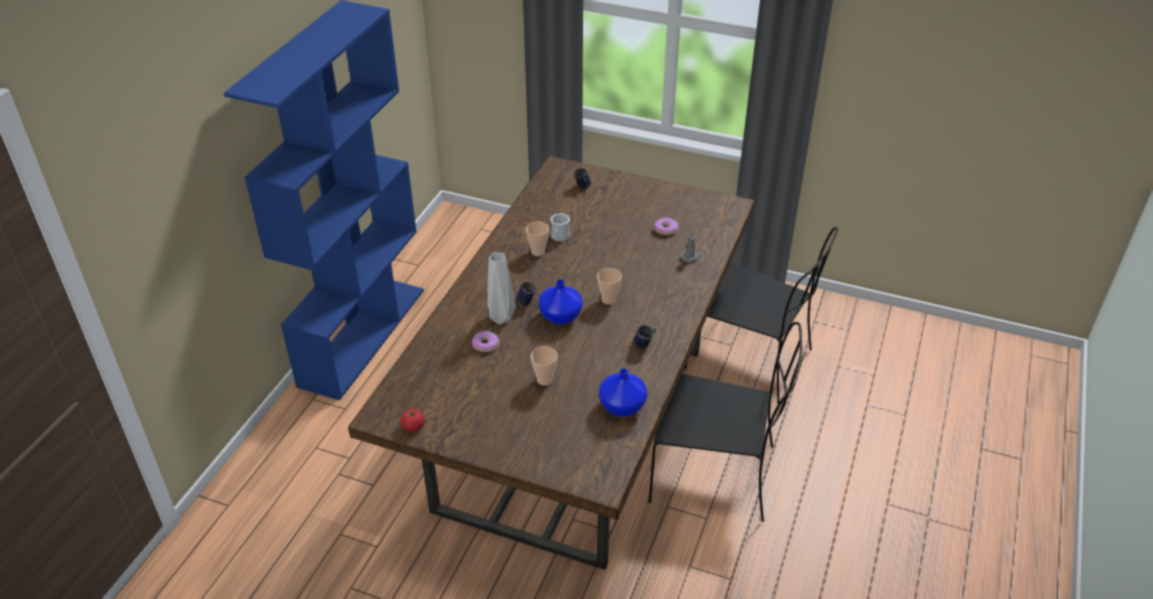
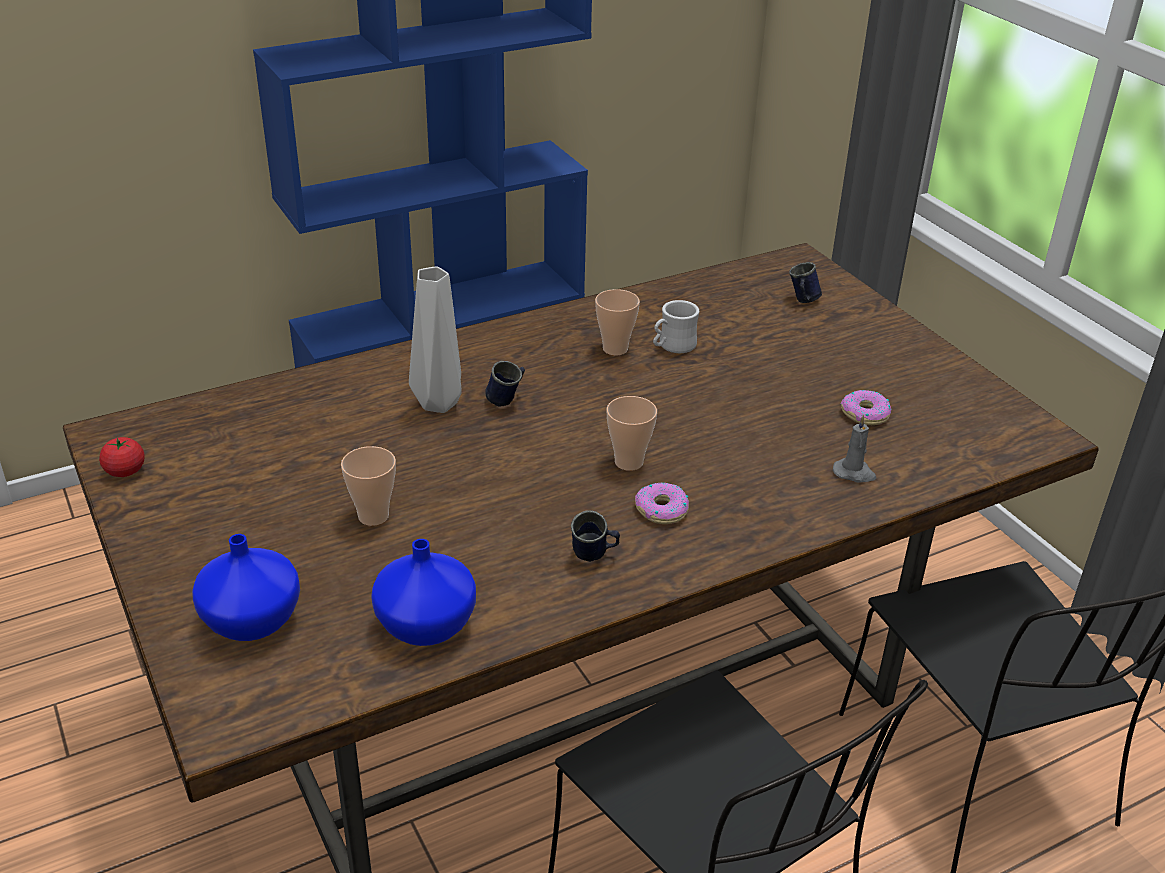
camera: 40 degrees right, 5 degrees down
donut [472,331,499,352] -> donut moved to [635,483,689,524]
blue vase [539,279,583,324] -> blue vase moved to [192,534,300,641]

